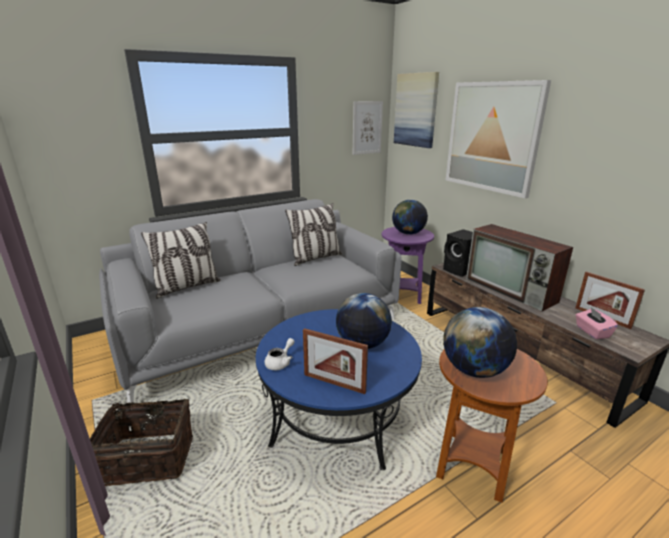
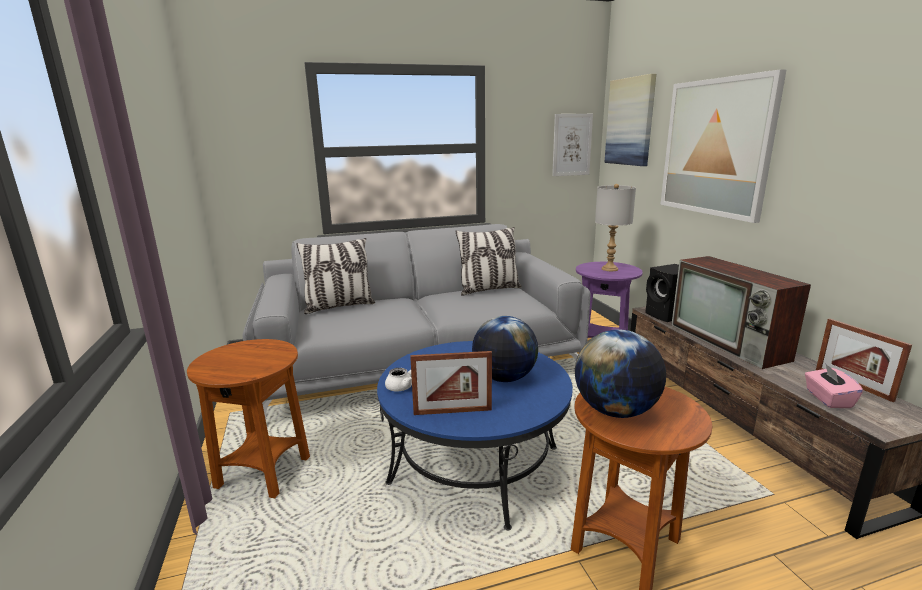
camera: 15 degrees right, 5 degrees down
basket [90,395,193,486] -> brown side table [187,339,310,498]
picture frame [303,328,368,394] -> picture frame turned 45 degrees counterclockwise [410,351,492,415]
globe [392,200,428,235] -> grey table lamp [595,184,636,271]

